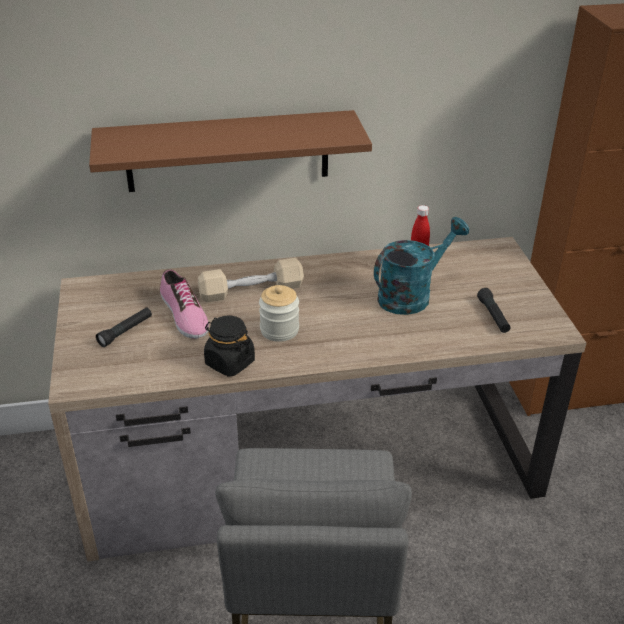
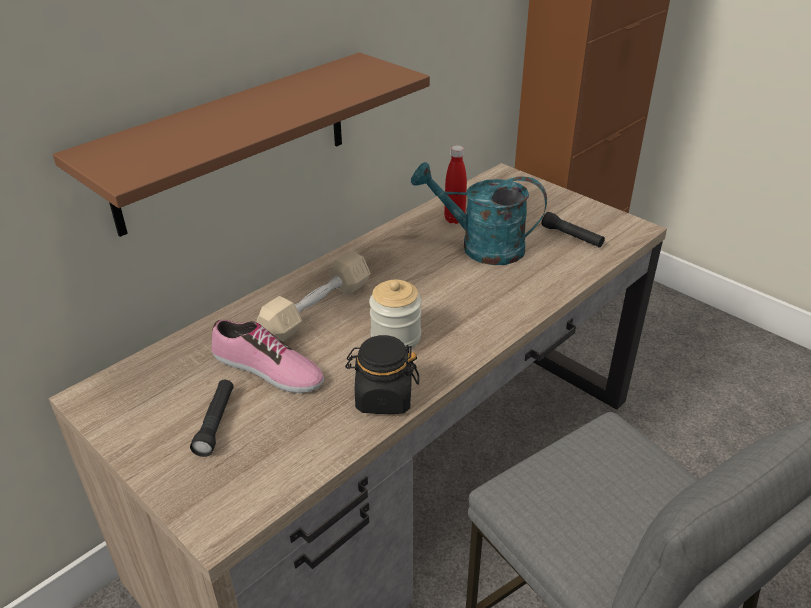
camera: 35 degrees left, 0 degrees up
turquoise watering can [374,217,469,315] -> turquoise watering can turned 90 degrees counterclockwise [411,162,547,265]

